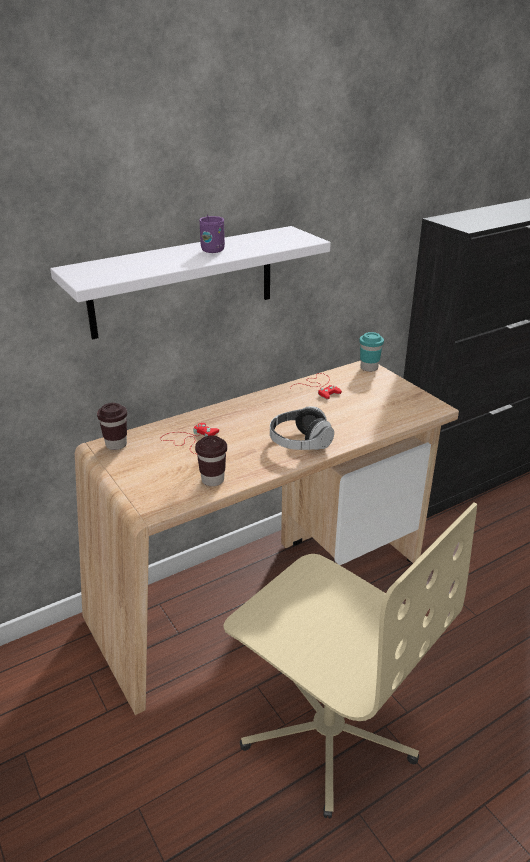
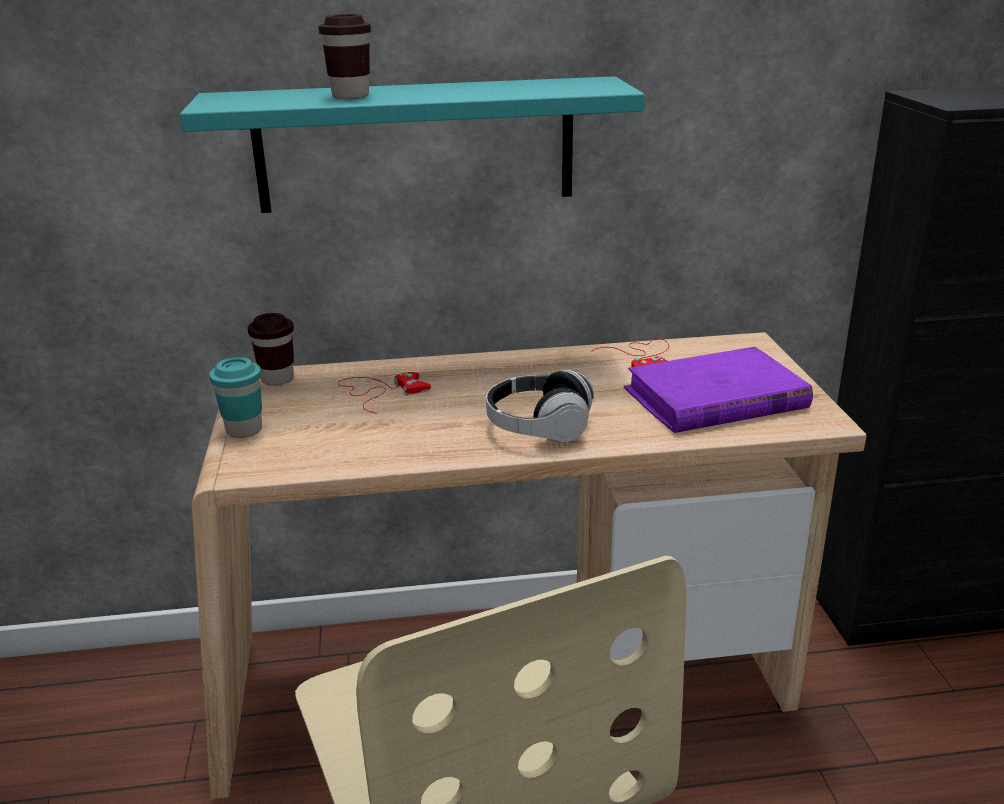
camera: 25 degrees right, 5 degrees down
white shelf [50,226,331,340] -> turquoise shelf [180,76,645,213]
brown cup [195,435,227,486] -> brown cup moved to [318,14,371,99]
purple mug [199,214,225,253] -> none
turquoise cup [359,332,384,372] -> turquoise cup moved to [209,357,262,438]
none -> purple book [624,347,813,433]

